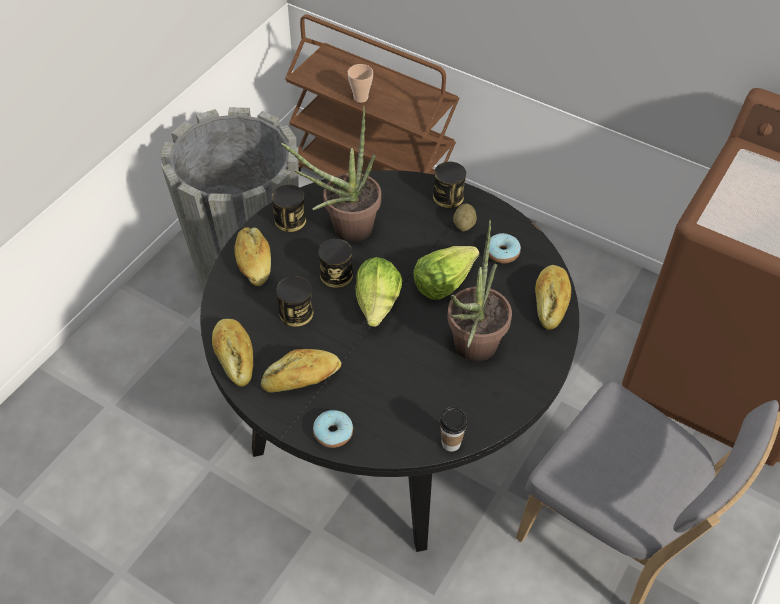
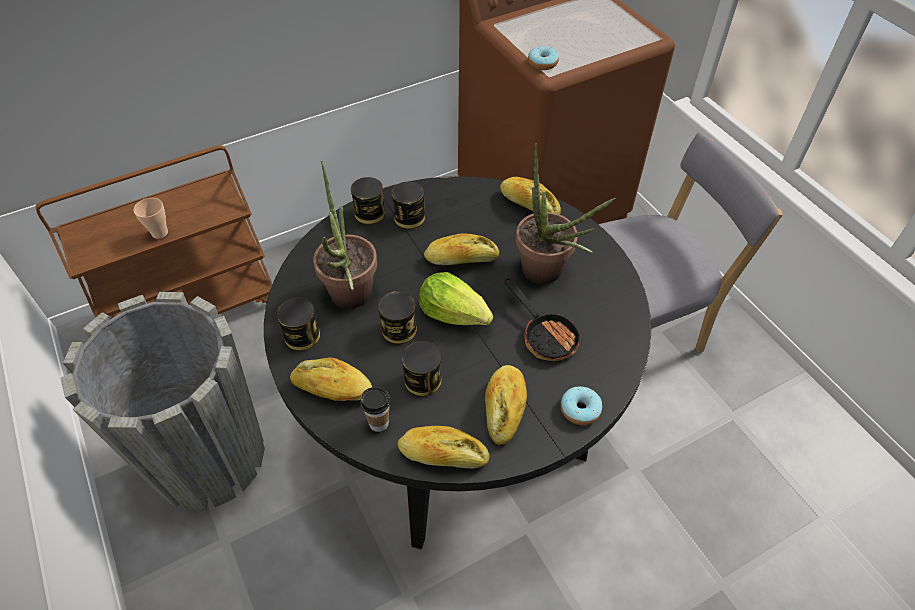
camera: 60 degrees left, 0 degrees up
lettuce [413,246,479,300] -> bread [424,234,499,265]
cup [440,407,468,452] -> cup moved to [360,387,390,432]
potato [453,203,477,231] -> can [392,181,425,229]
donut [489,233,521,263] -> donut moved to [528,46,559,70]
none -> frying pan [504,278,582,361]

